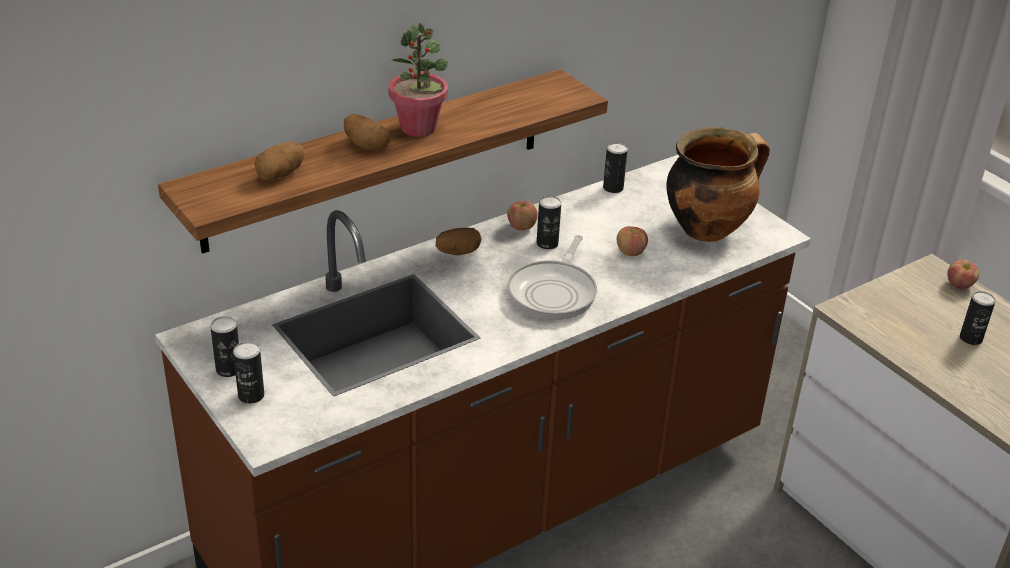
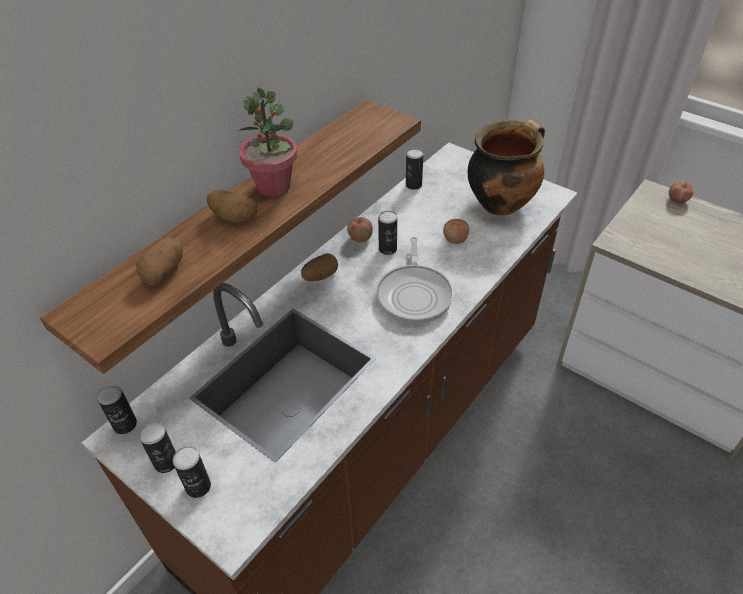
camera: 15 degrees left, 10 degrees up
can [960,291,996,345] -> can moved to [97,384,137,434]

